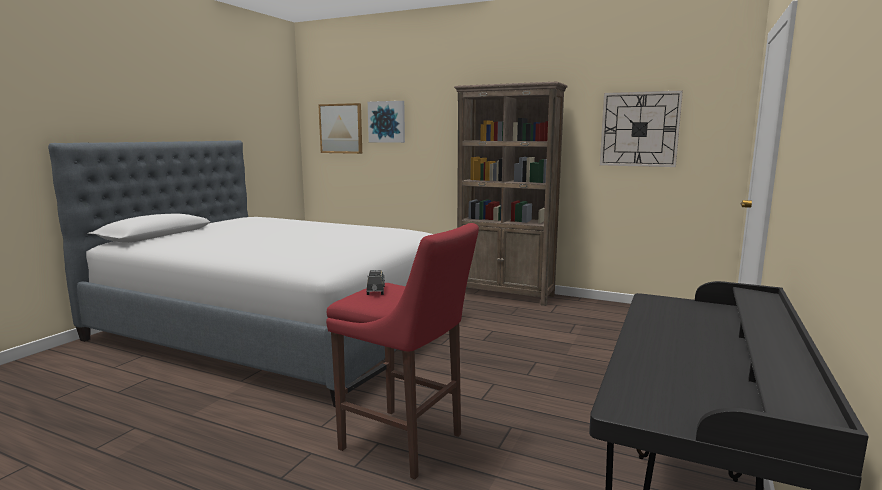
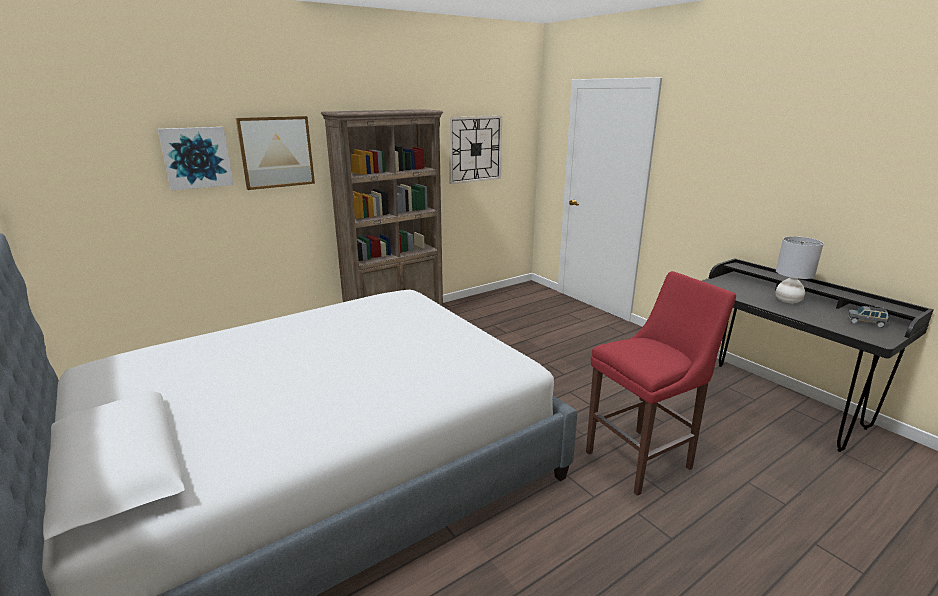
camera: 60 degrees left, 10 degrees up
picture [318,103,362,154] -> picture moved to [235,116,315,190]
grey toy car [367,270,385,295] -> grey toy car moved to [848,306,889,328]
none -> grey table lamp [775,236,824,304]

